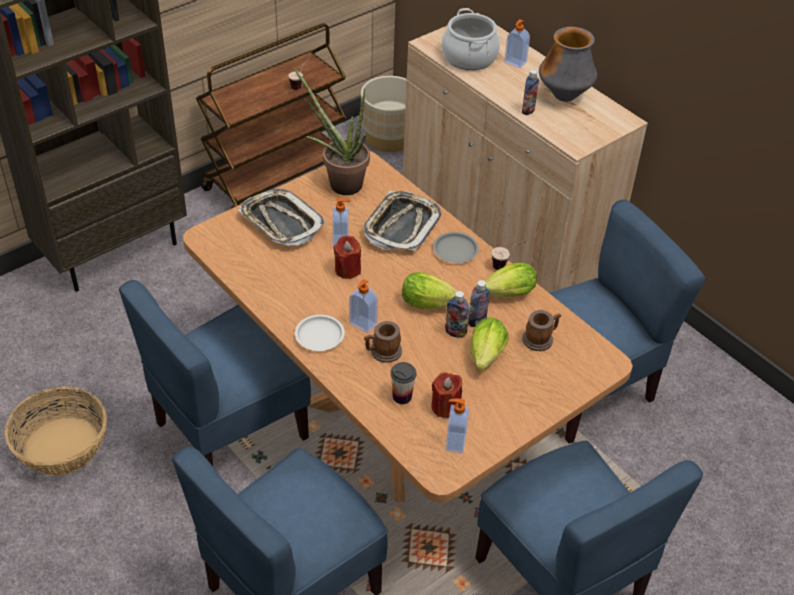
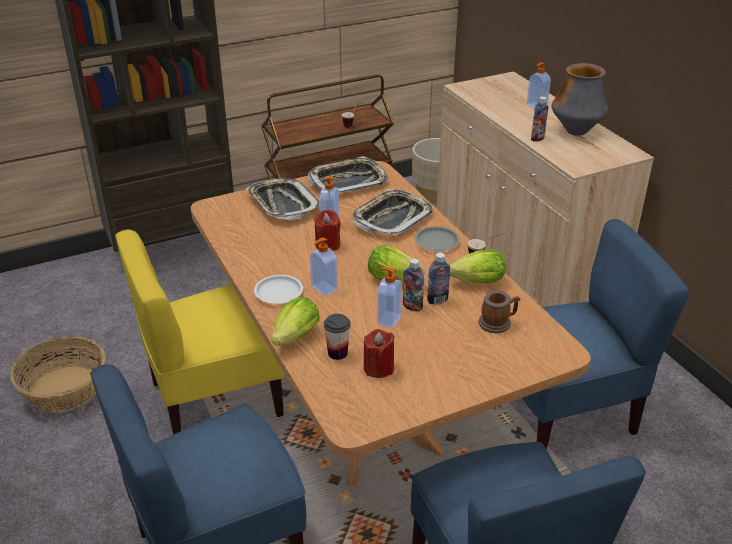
camera: 15 degrees right, 10 degrees down
blue chair [119,280,311,466] -> yellow chair [115,229,284,435]
potted plant [294,68,370,195] -> tray [307,156,388,193]
mug [364,321,402,363] -> none
cooking pot [442,8,500,70] -> none
soap dispenser [446,399,469,454] -> soap dispenser moved to [377,267,402,328]
lettuce [470,317,509,371] -> lettuce moved to [271,297,319,346]

